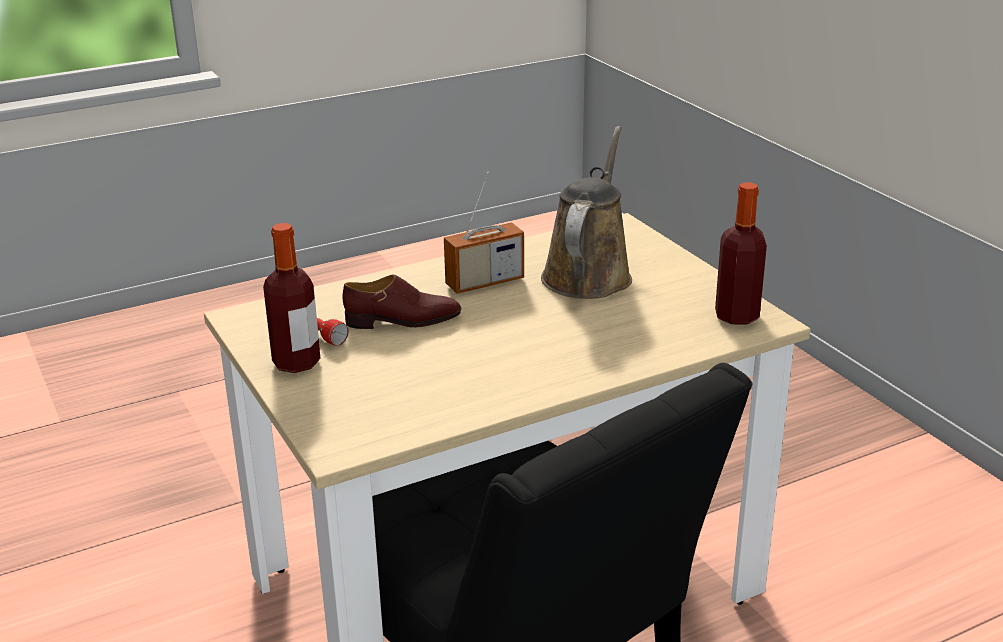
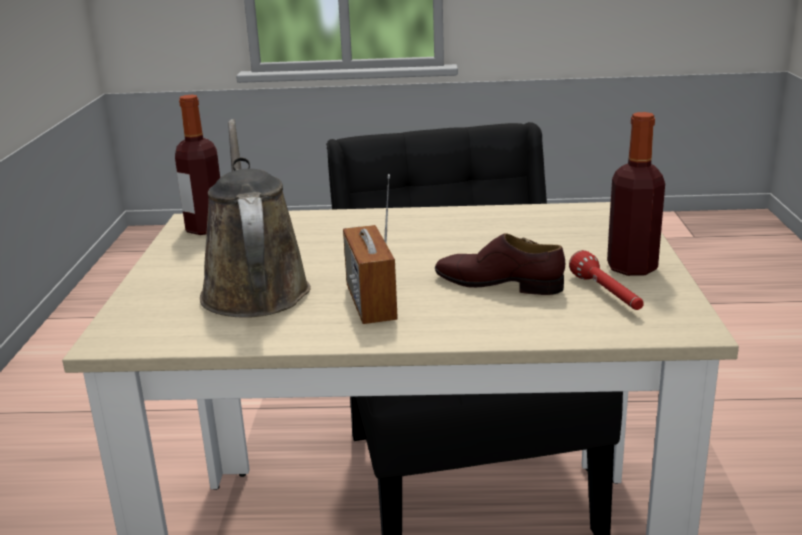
camera: 150 degrees left, 5 degrees down
radio [444,171,524,294] -> radio turned 105 degrees counterclockwise [343,174,398,324]
brown watering can [541,126,632,299] -> brown watering can turned 120 degrees clockwise [200,119,311,318]

